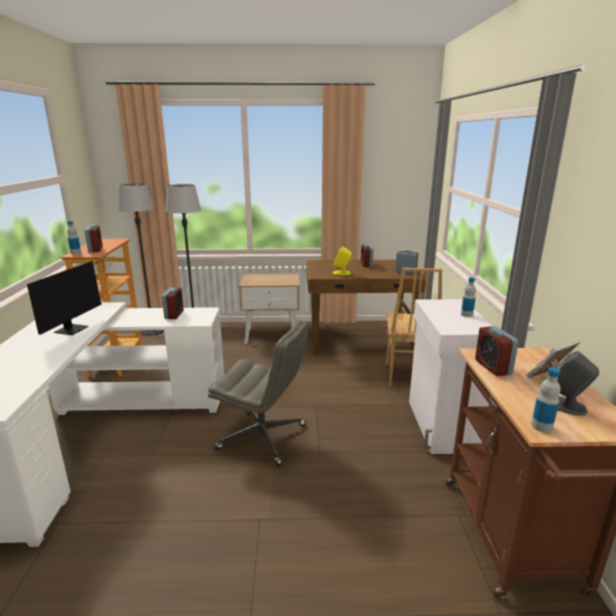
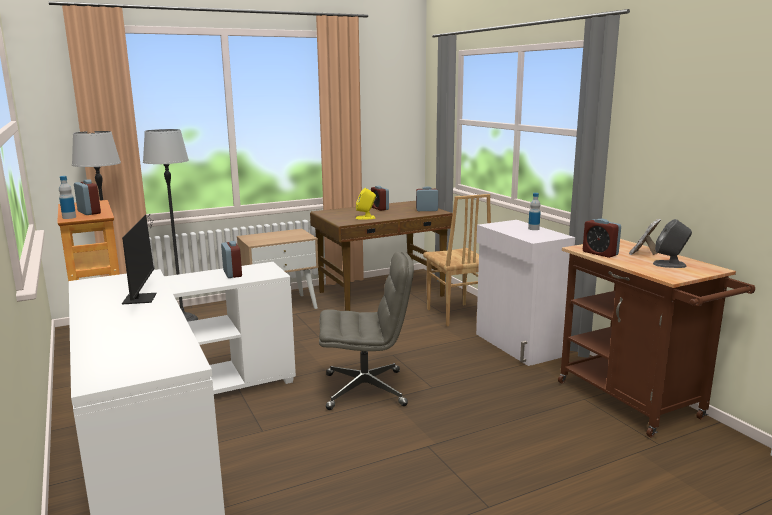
camera: 25 degrees left, 5 degrees down
bottle [531,367,561,432] -> none

